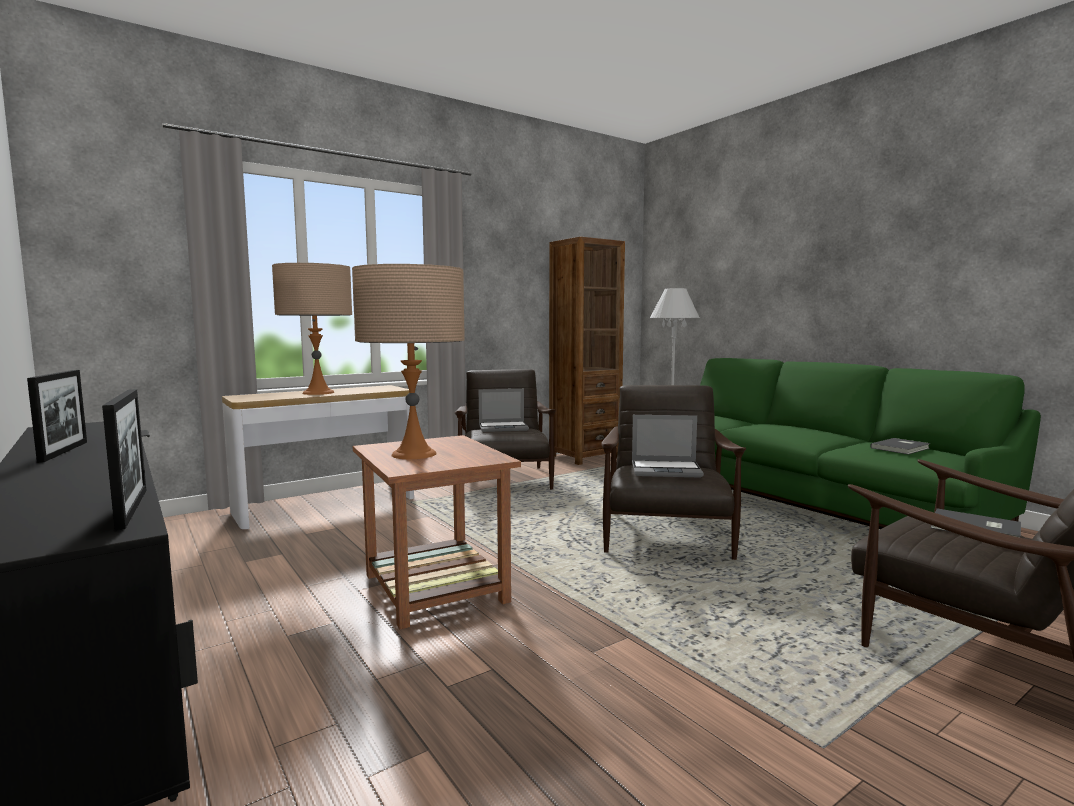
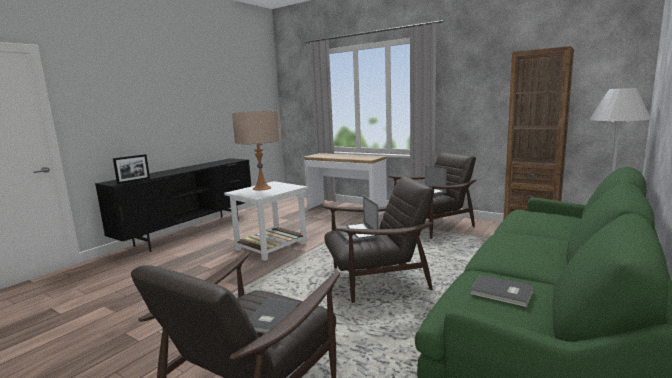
camera: 70 degrees right, 5 degrees up
picture frame [27,370,87,463] -> none
beige table lamp [272,263,352,395] -> none
brown side table [353,435,521,629] -> white side table [224,181,308,261]

